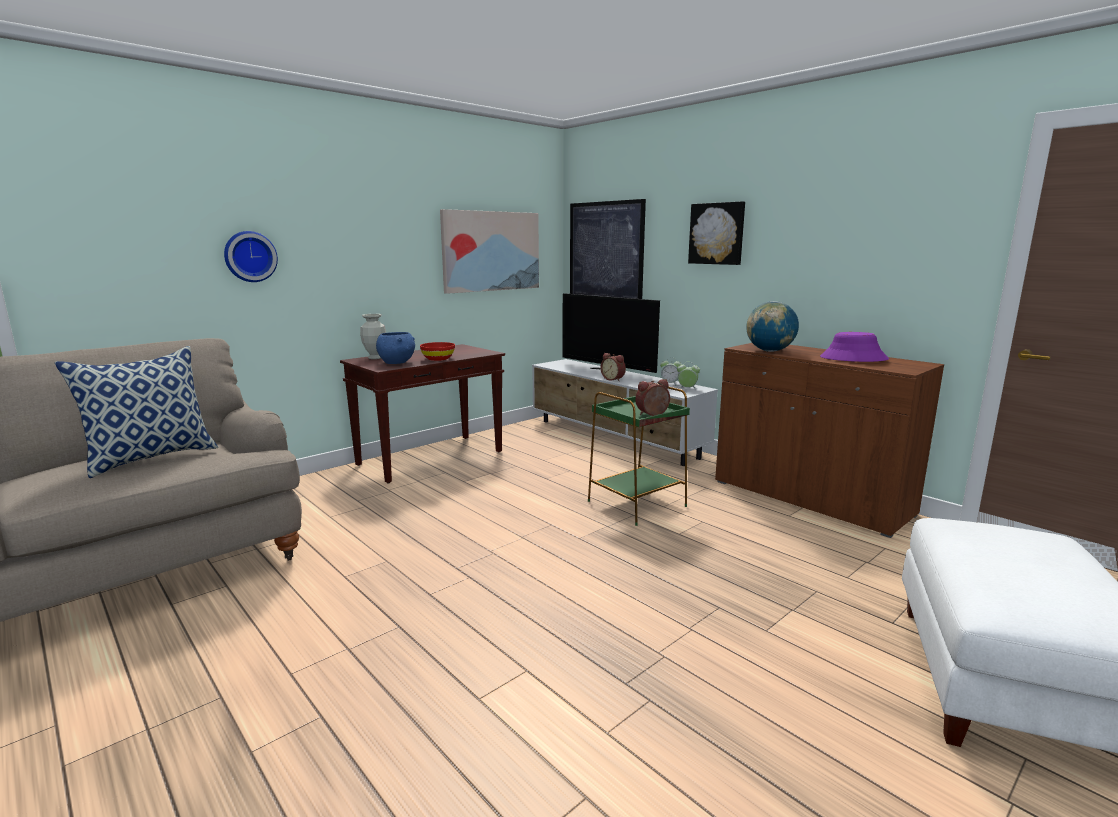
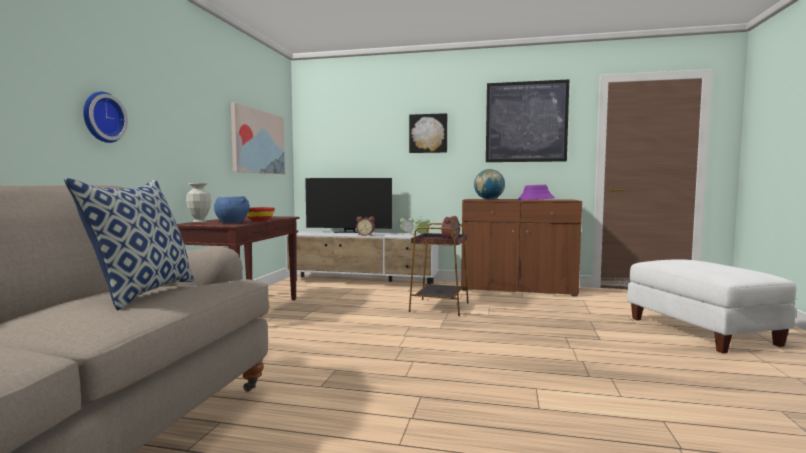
camera: 35 degrees left, 10 degrees down
picture [570,199,646,299] -> picture moved to [486,79,569,162]
green side table [588,383,690,526] -> brown side table [409,223,469,316]

